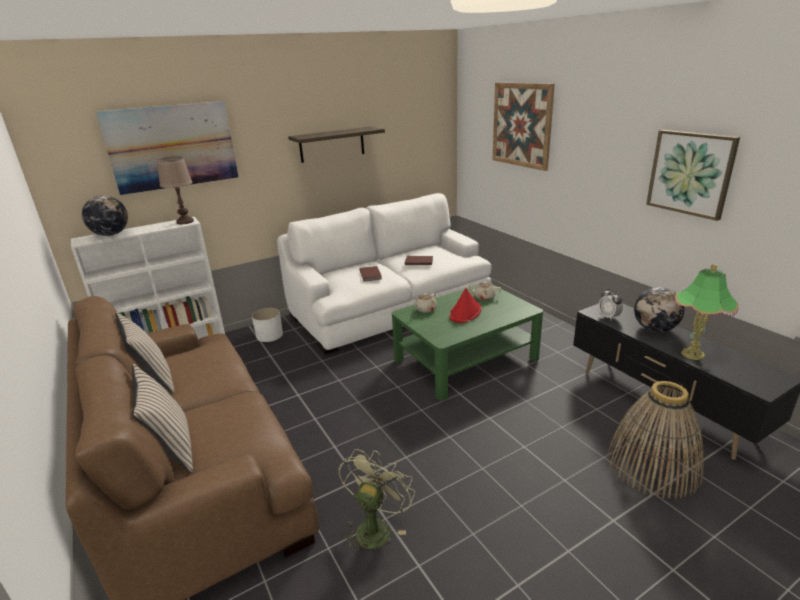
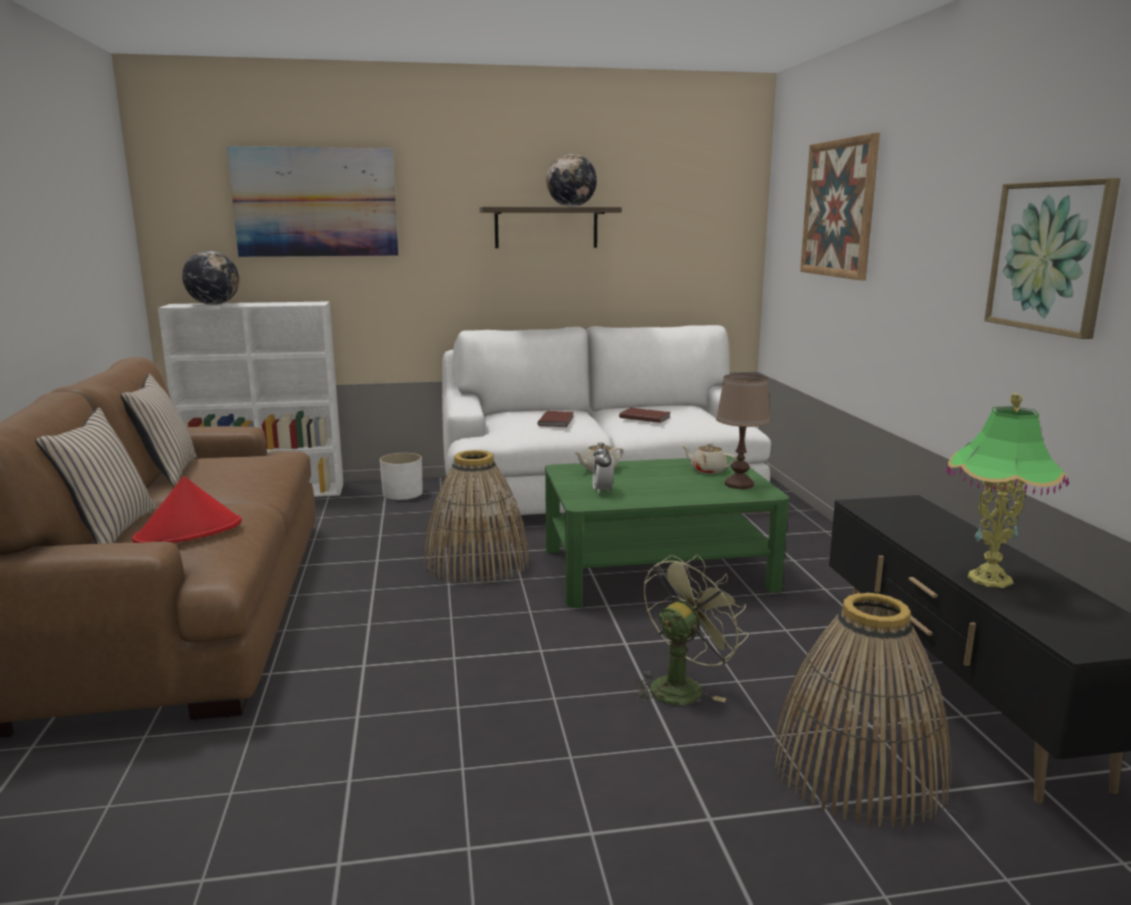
camera: 20 degrees right, 10 degrees down
brown table lamp [157,157,194,224] -> brown table lamp moved to [716,373,771,489]
green fan [338,449,415,554] -> green fan moved to [634,555,748,705]
red hat [449,288,481,323] -> red hat moved to [132,476,242,543]
alarm clock [599,288,623,320] -> alarm clock moved to [593,443,614,494]
globe [634,287,684,332] -> globe moved to [547,154,597,207]
none -> basket [424,450,530,585]

